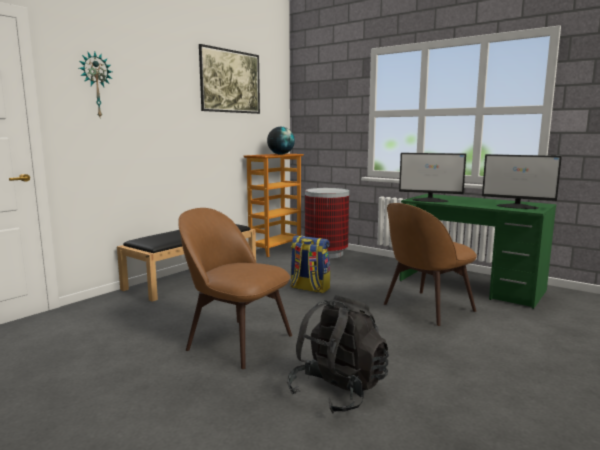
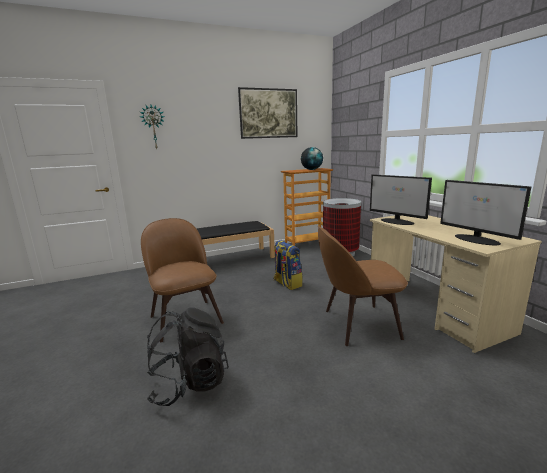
camera: 30 degrees right, 5 degrees up
green desk [399,194,557,309] -> beige desk [370,215,542,353]

